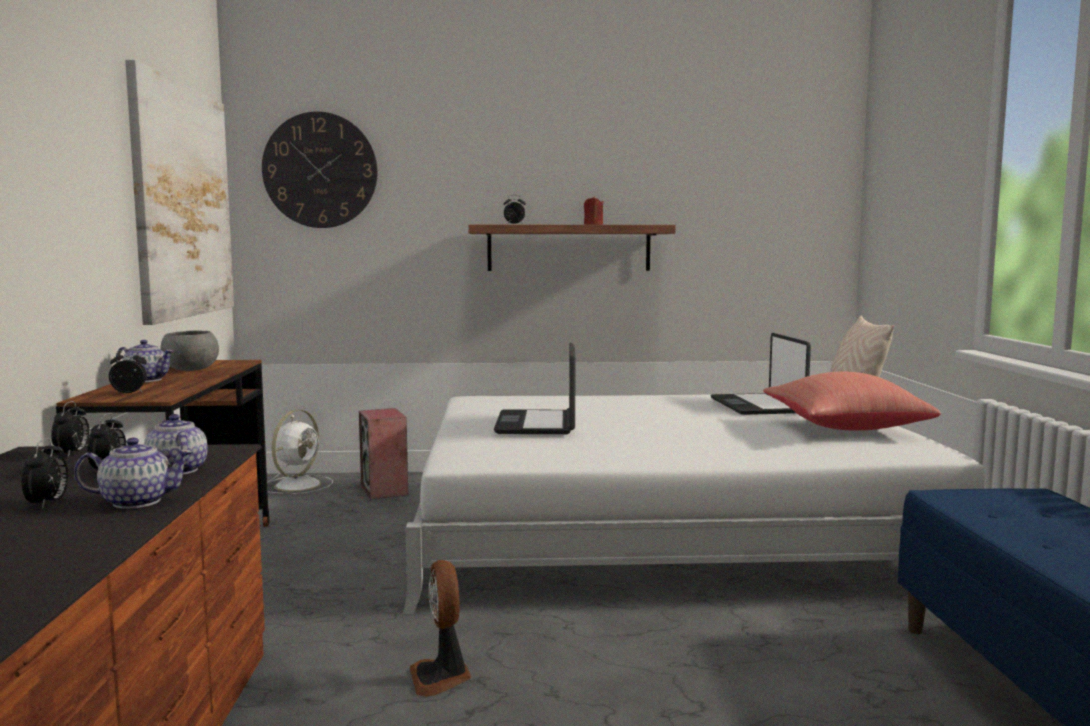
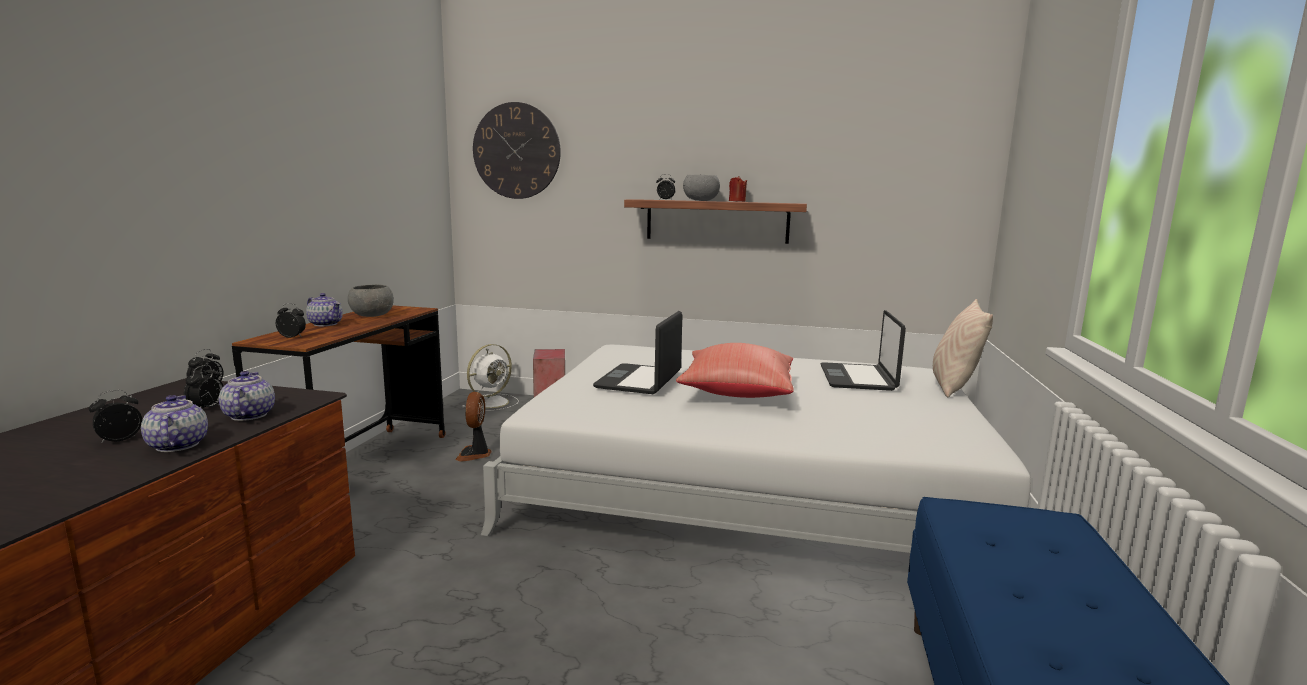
camera: 15 degrees right, 5 degrees up
alarm clock [22,438,68,509] -> alarm clock turned 150 degrees counterclockwise [89,390,142,443]
teapot [74,438,193,509] -> teapot turned 120 degrees counterclockwise [141,395,208,452]
picture [125,60,234,325] -> none
fan [410,560,471,697] -> fan moved to [455,392,492,461]
red pillow [763,371,941,431] -> red pillow moved to [676,343,794,398]
none -> grey bowl [683,175,720,201]

